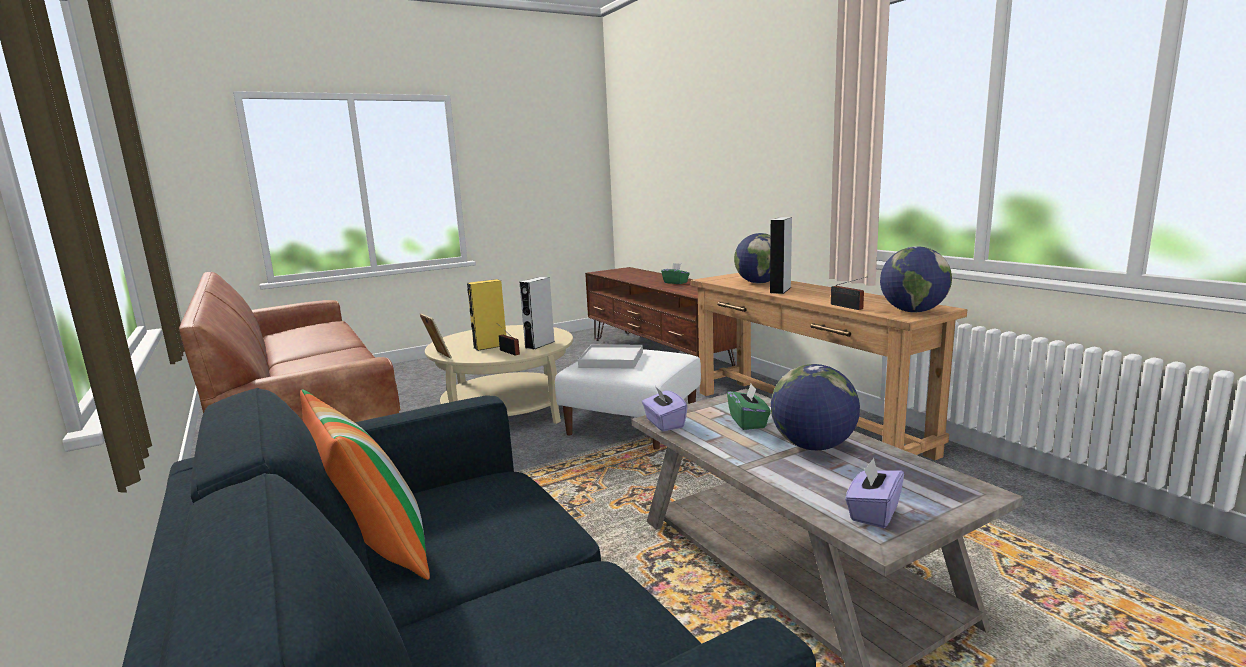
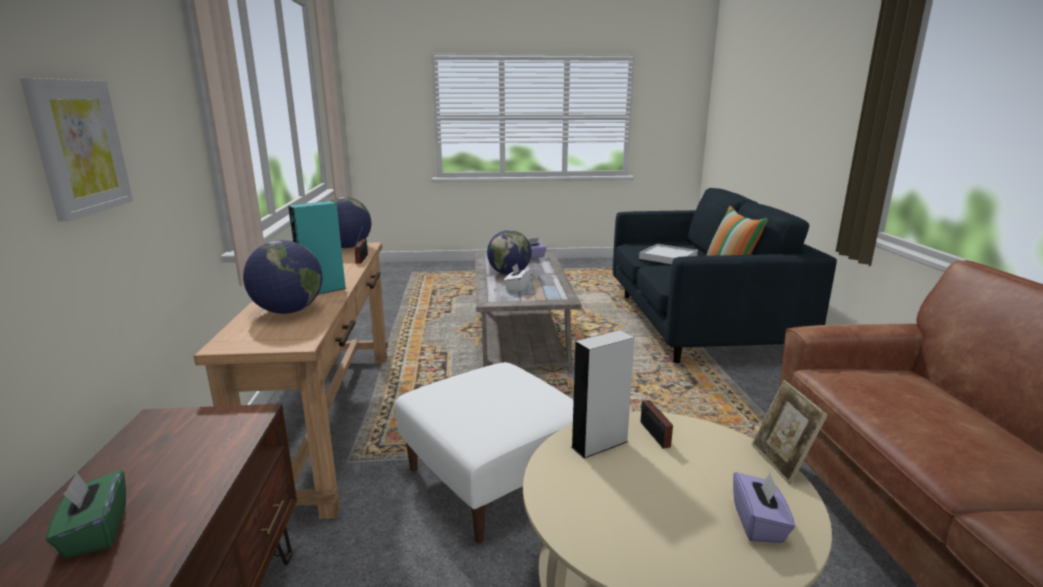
camera: 155 degrees left, 5 degrees up
yellow speaker [467,279,506,351] -> none
white tray [578,344,643,369] -> white tray moved to [639,244,698,264]
purple tissue box [642,386,688,431] -> purple tissue box moved to [733,472,795,543]
green tissue box [727,384,771,430] -> white tissue box [504,264,531,292]
grey speaker [770,217,792,294] -> turquoise speaker [288,201,346,294]
none -> picture [20,78,133,221]

